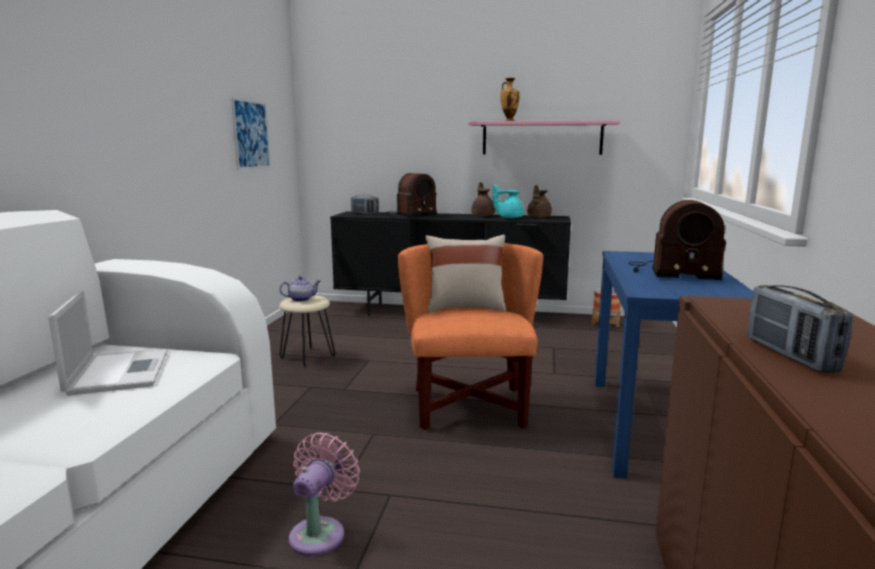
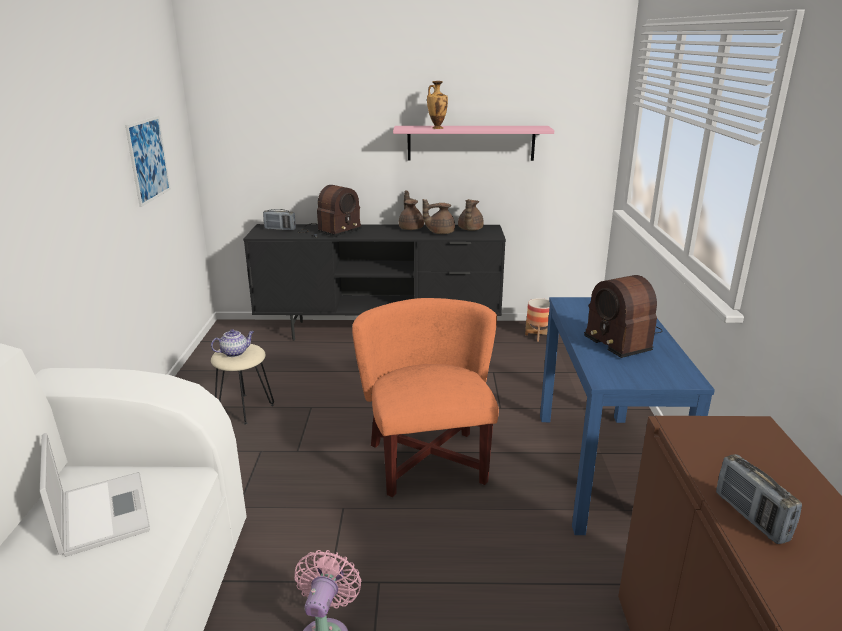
camera: 10 degrees left, 10 degrees up
beige pillow [425,235,506,313] -> none
turquoise teapot [493,184,524,218] -> brown teapot [422,199,455,234]
radio [628,200,726,280] -> radio turned 60 degrees clockwise [584,275,663,358]

